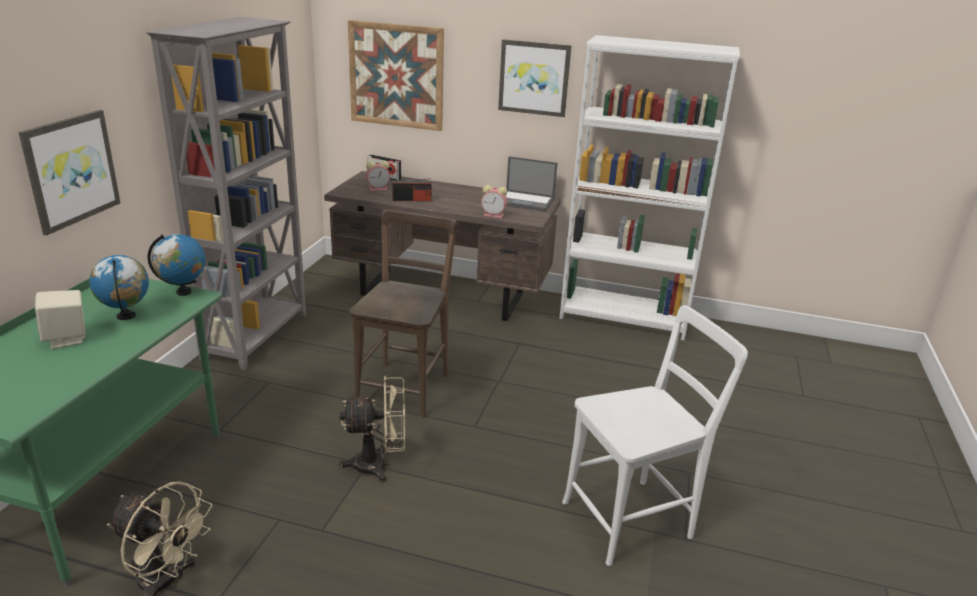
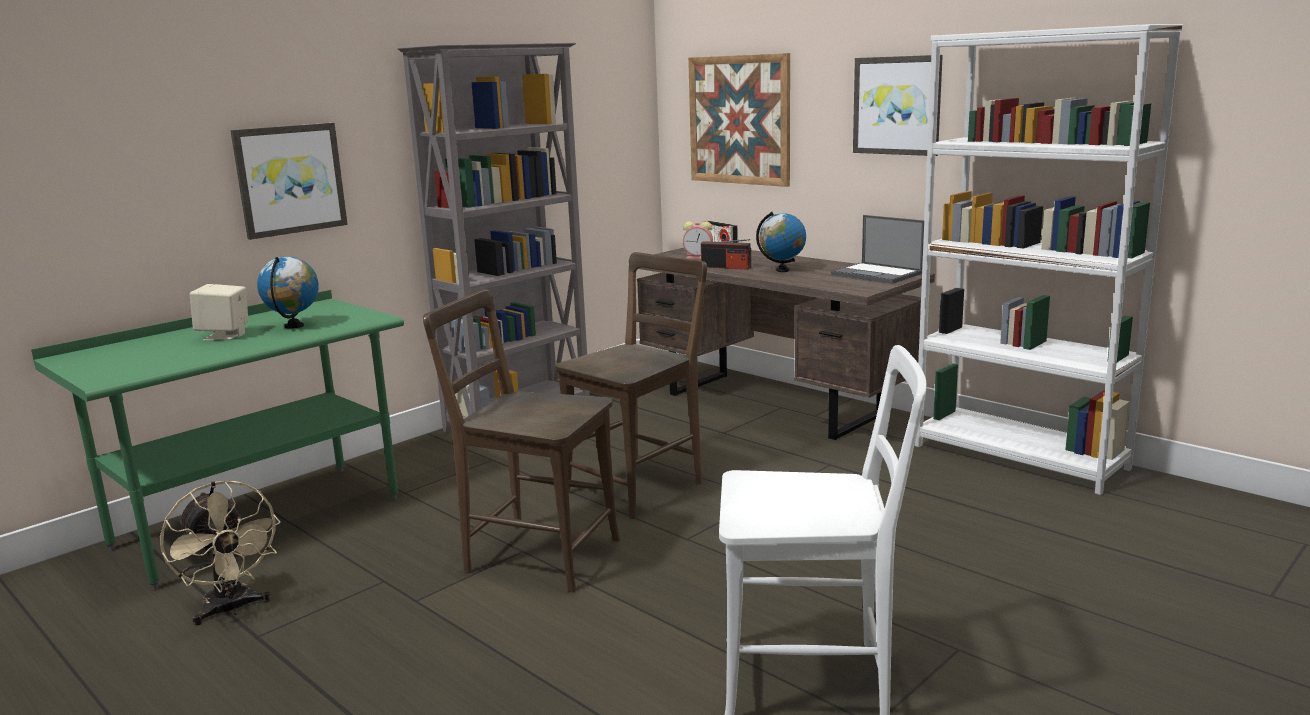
camera: 30 degrees right, 10 degrees down
globe [147,234,205,296] -> globe moved to [756,212,806,272]
beige fan [339,376,405,483] -> brown chair [423,289,620,592]
alarm clock [481,185,507,218] -> none

